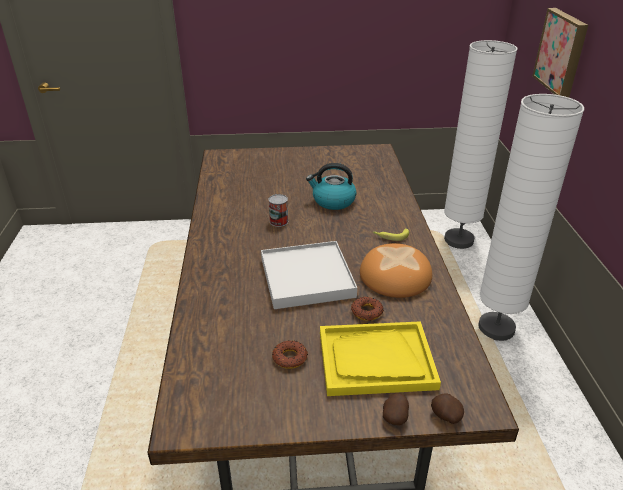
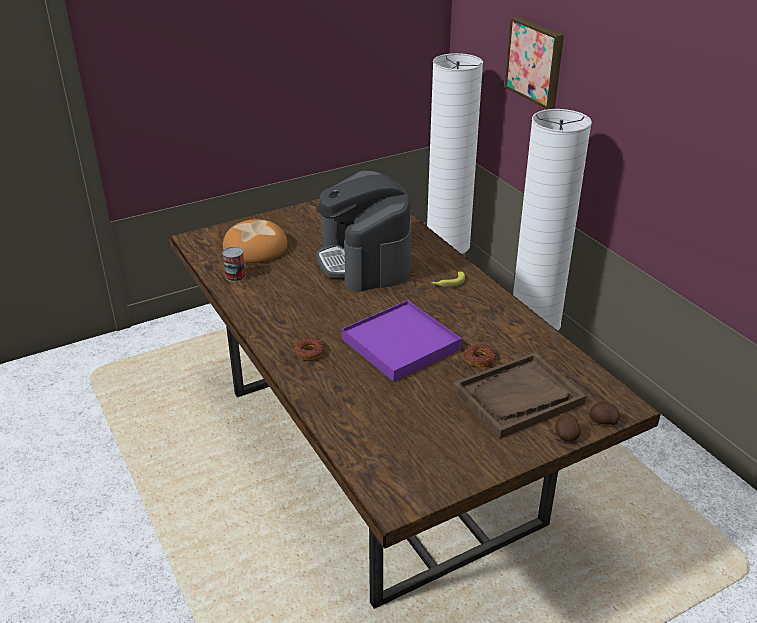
camera: 25 degrees left, 0 degrees up
white tray [261,241,357,309] -> purple tray [342,300,462,382]
can [268,194,288,227] -> can moved to [222,247,246,282]
donut [272,340,308,369] -> donut moved to [293,337,325,360]
kettle [306,163,356,210] -> coffee machine [316,171,411,292]
yellow tray [320,321,441,396] -> brown tray [453,352,586,439]
bread [360,243,432,298] -> bread moved to [223,219,288,263]

